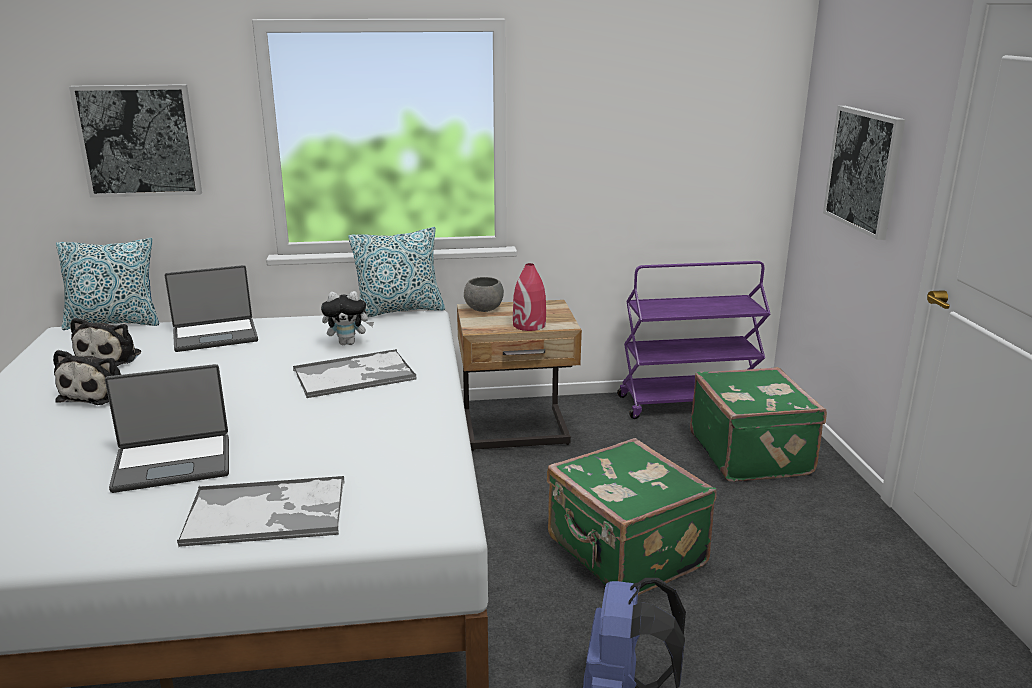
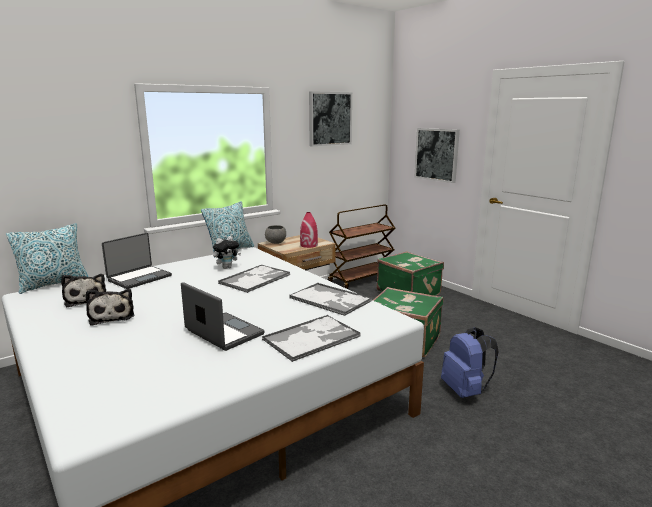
camera: 30 degrees left, 5 degrees down
picture [69,84,202,198] -> picture moved to [309,91,352,146]
laptop [105,364,229,493] -> laptop turned 90 degrees counterclockwise [181,282,264,351]
purple cart [617,261,770,419] -> brown cart [328,204,395,289]
none -> tray [289,283,372,316]

